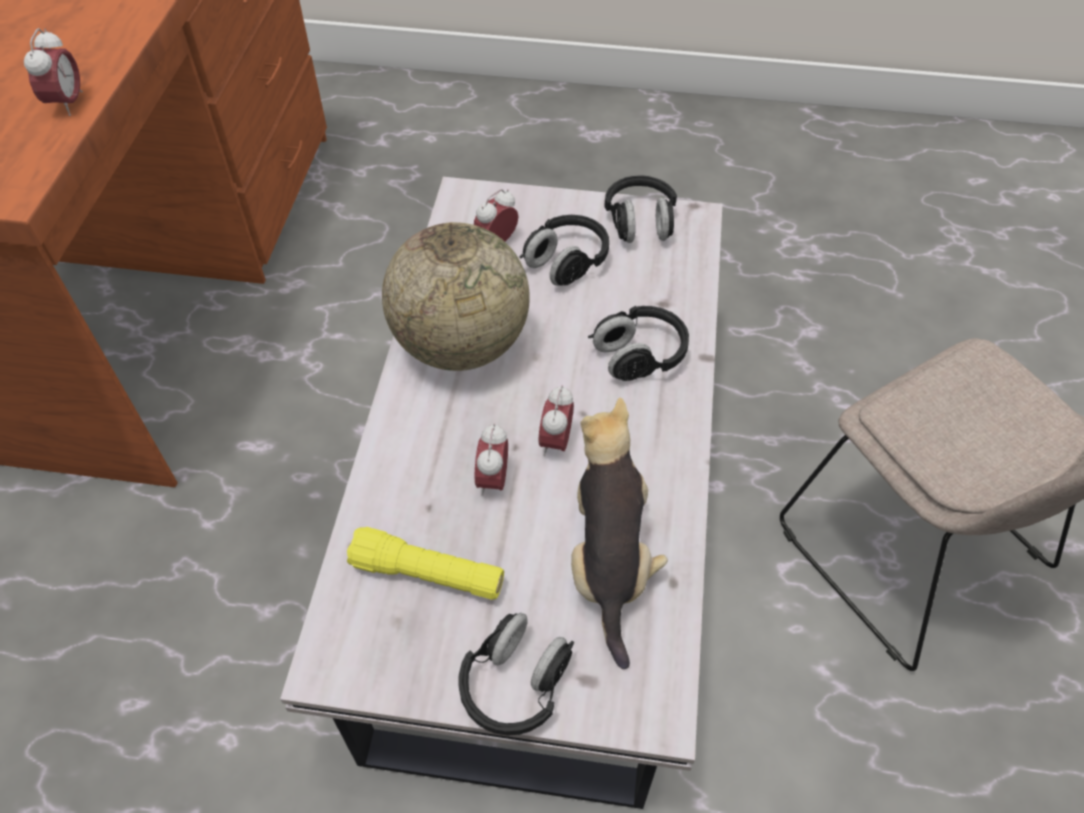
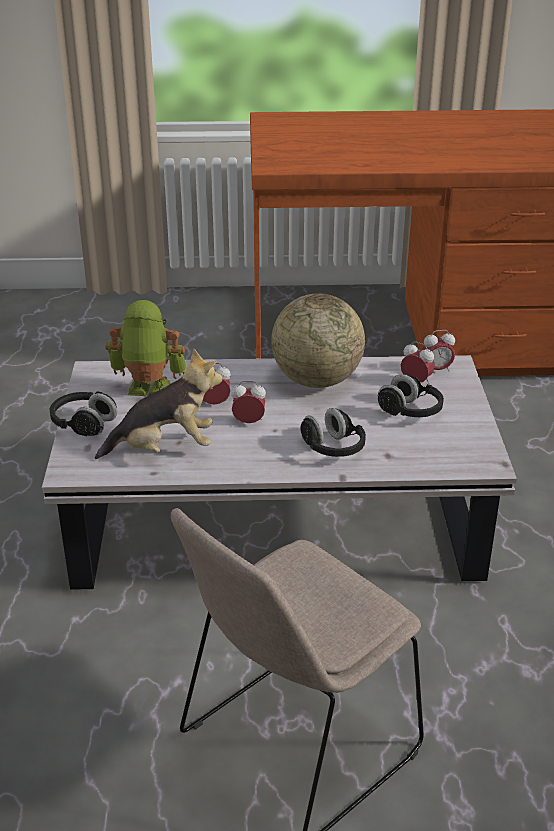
camera: 80 degrees right, 20 degrees down
alarm clock [24,28,83,116] -> alarm clock moved to [422,330,455,371]
yellow flashlight [347,527,504,600] -> toy robot [105,300,186,396]
black headphones [605,175,677,243] -> none

